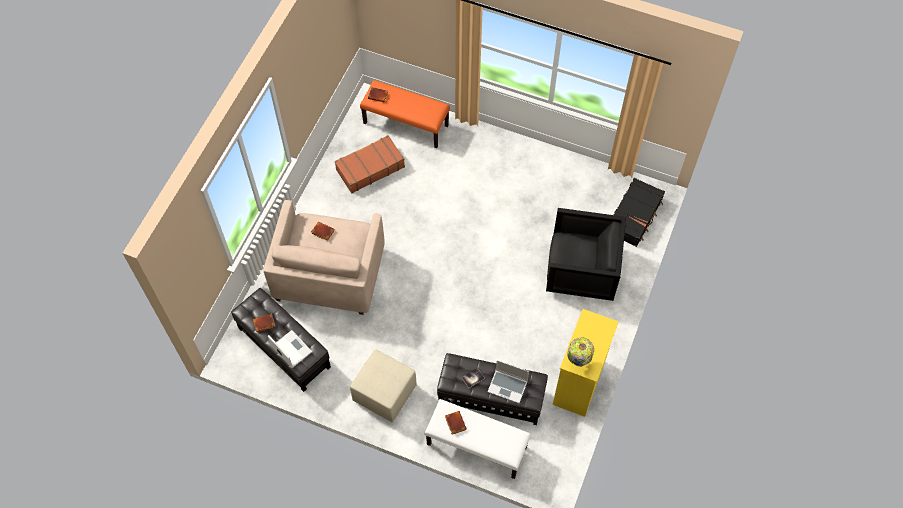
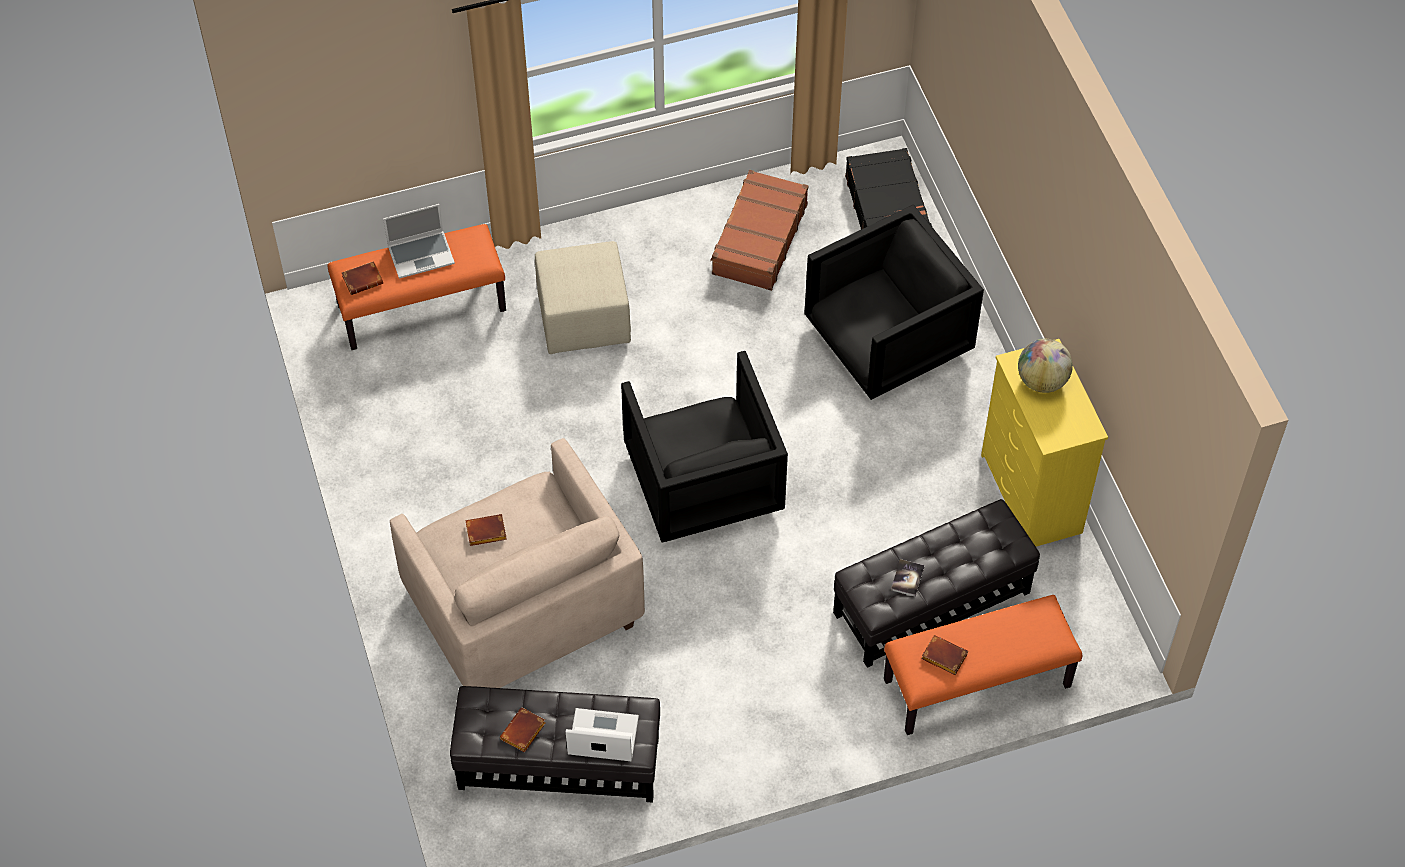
camera: 40 degrees left, 5 degrees down
brown suitcase [335,135,405,193] -> brown suitcase moved to [710,170,808,291]
beige ottoman [350,349,417,422] -> beige ottoman moved to [535,241,631,354]
white bench [425,399,531,479] -> orange bench [884,595,1082,735]
laptop [487,360,529,403] -> laptop moved to [383,204,455,279]
table lamp [567,337,594,367] -> none
none -> black armchair [621,351,788,543]
none -> globe [1018,339,1073,393]

